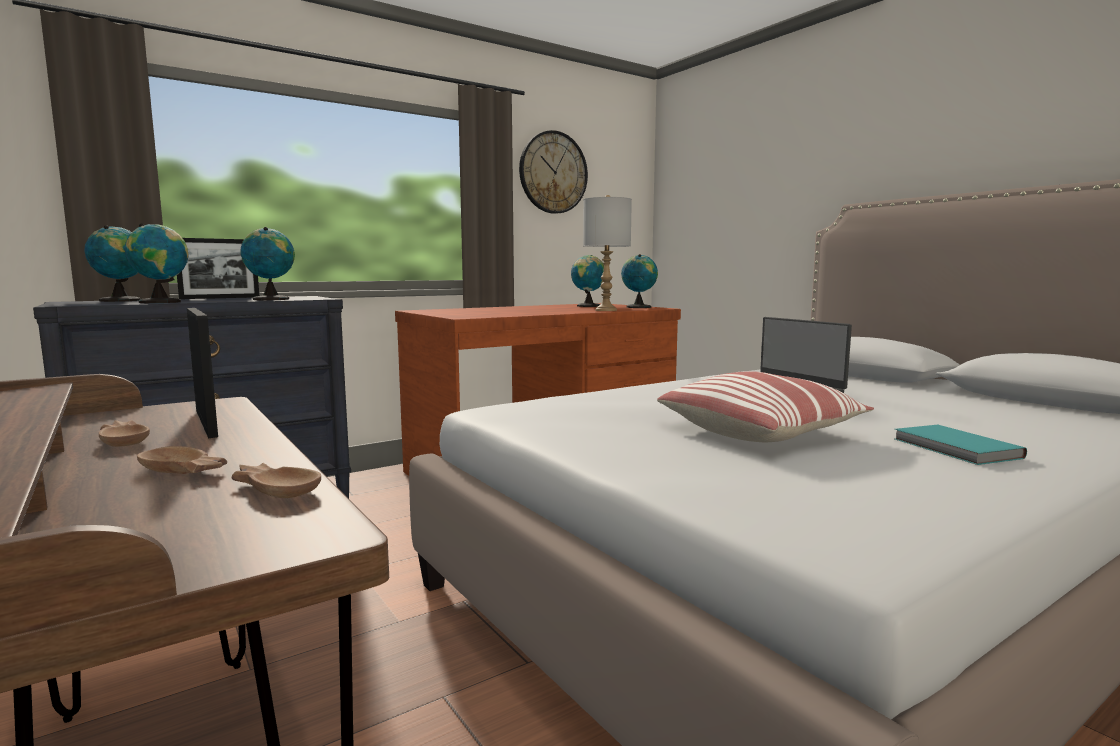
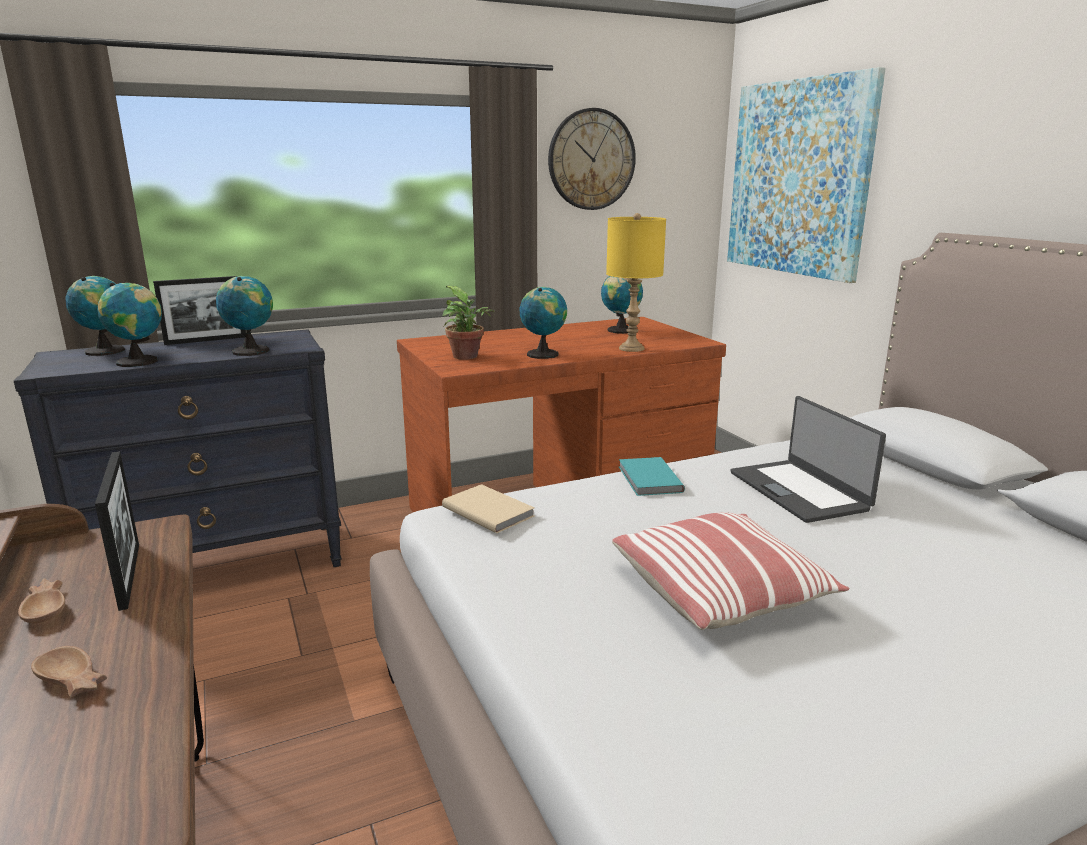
camera: 10 degrees right, 10 degrees up
brown bowl [231,463,321,498] -> none
grey table lamp [583,195,632,311] -> yellow table lamp [606,213,666,352]
globe [621,254,658,308] -> globe moved to [520,287,567,359]
turquoise book [895,425,1027,465] -> turquoise book moved to [619,457,685,496]
none -> beige book [442,484,535,533]
none -> potted plant [443,286,494,359]
none -> picture [727,67,886,283]

